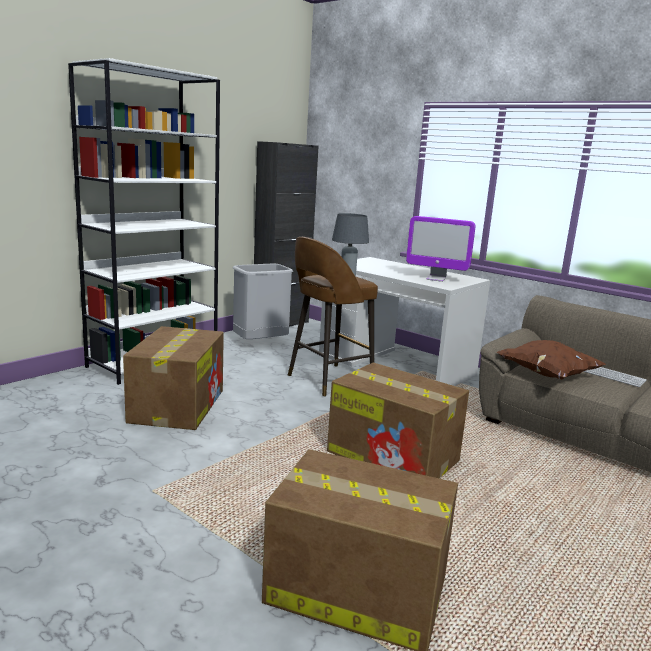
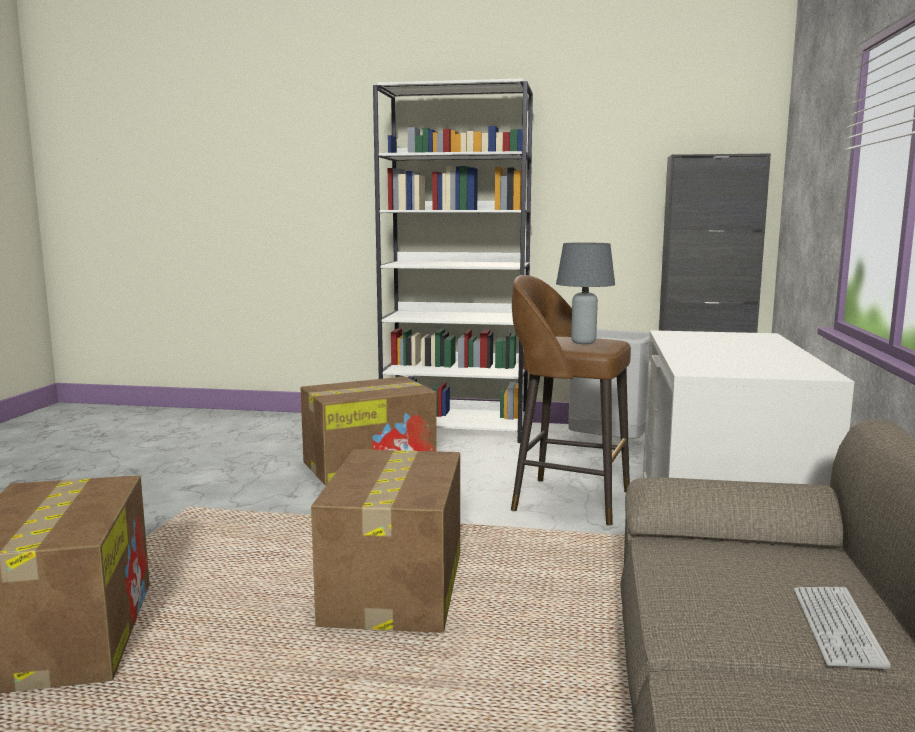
camera: 60 degrees right, 5 degrees down
monitor [406,216,476,282] -> none
brown pillow [497,340,606,379] -> none

